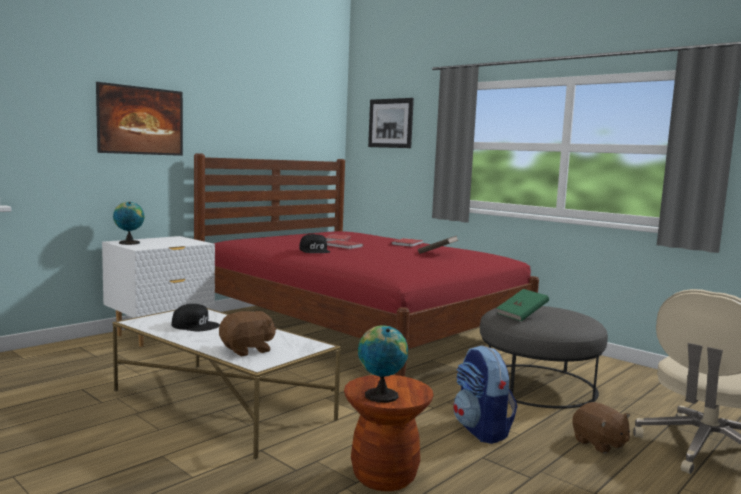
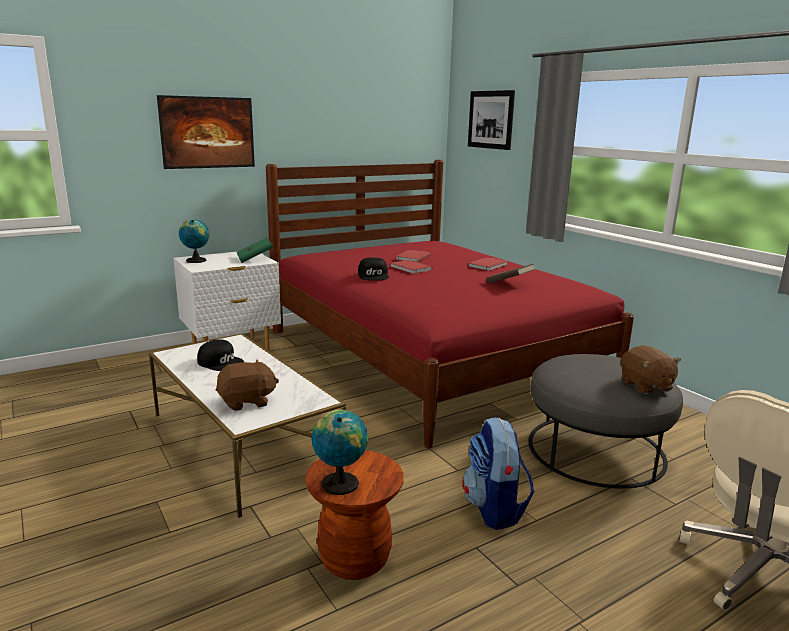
camera: 15 degrees right, 10 degrees up
green book [497,289,549,321] -> green book moved to [237,238,273,263]
brown plush toy [572,402,630,454] -> brown plush toy moved to [621,345,681,394]

